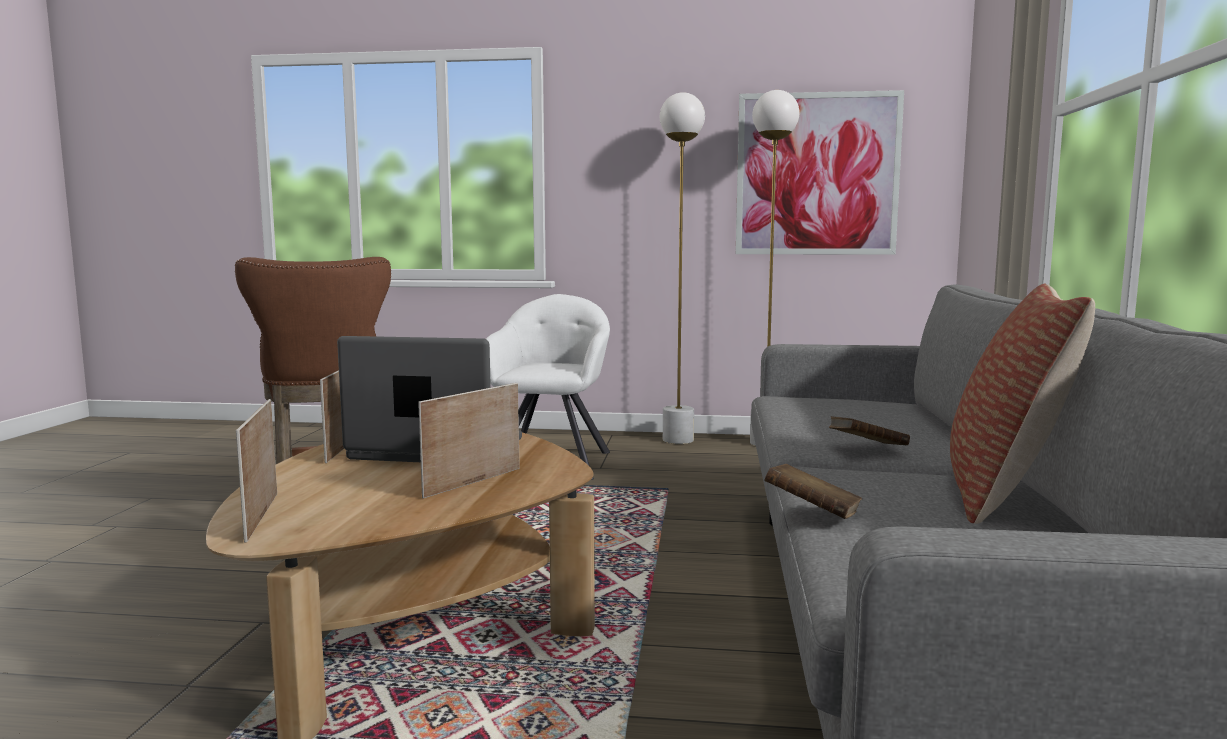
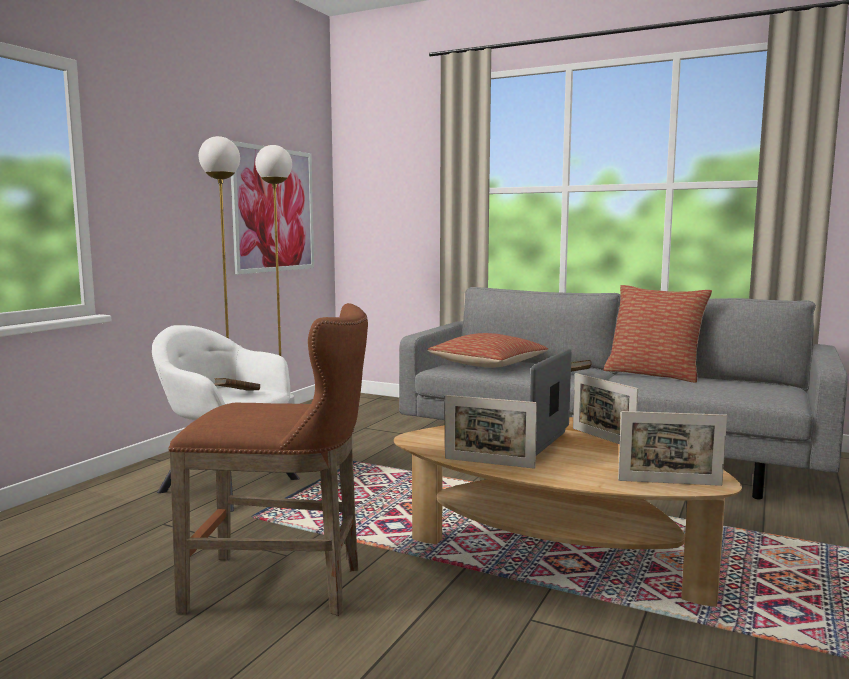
camera: 70 degrees left, 0 degrees up
brown book [764,464,862,519] -> brown book moved to [214,378,260,391]
none -> pillow [427,333,548,367]

